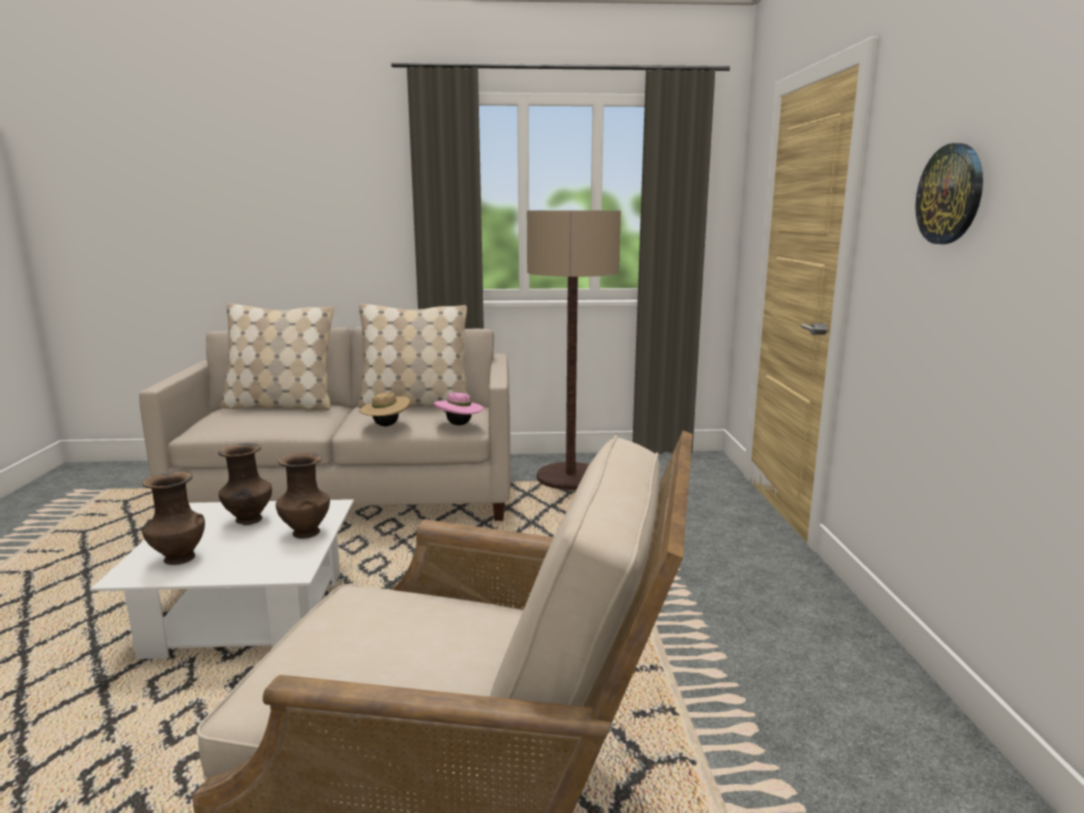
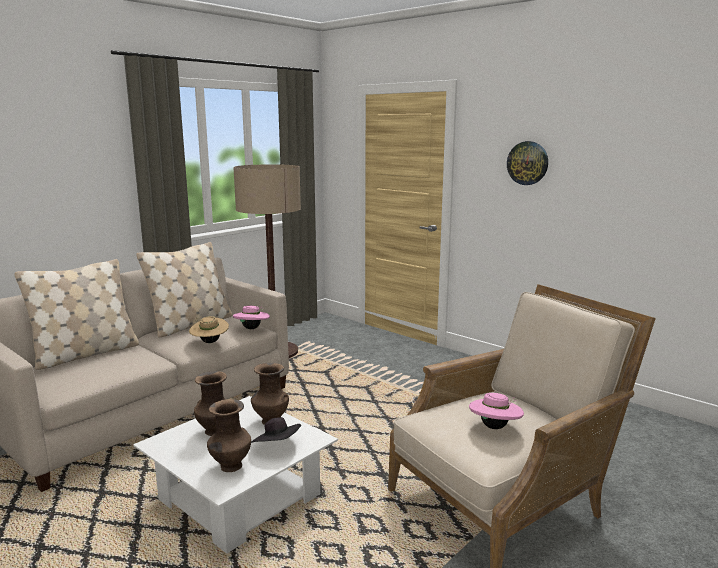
camera: 45 degrees left, 0 degrees up
none -> black hat [251,417,301,443]
none -> pink hat [469,393,524,429]

